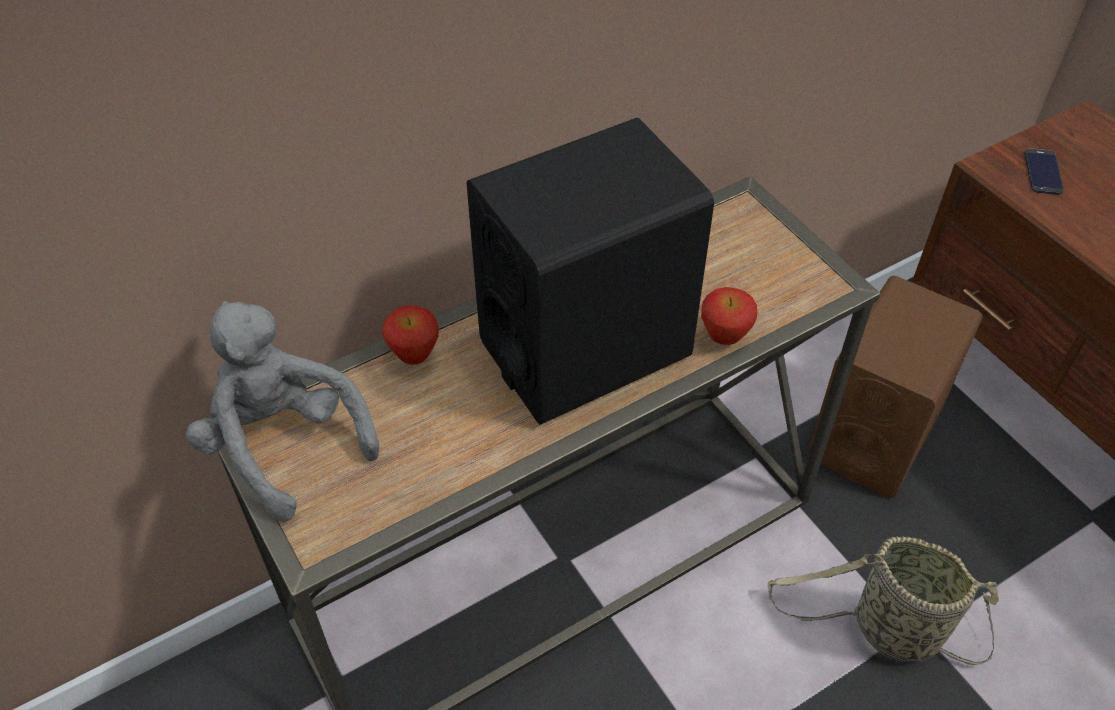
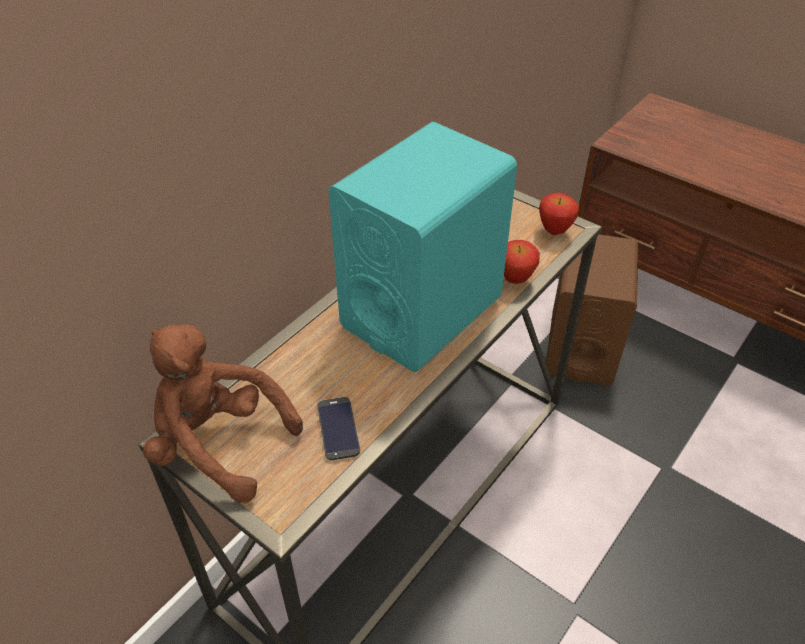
camera: 20 degrees left, 5 degrees down
grey plush toy [186,301,379,522] -> brown plush toy [143,324,303,503]
apple [382,305,439,365] -> apple moved to [539,193,579,235]
black speaker [466,118,714,425] -> turquoise speaker [328,122,517,372]
basket [768,536,999,665] -> none
phone [1024,149,1064,195] -> phone moved to [317,397,360,460]

